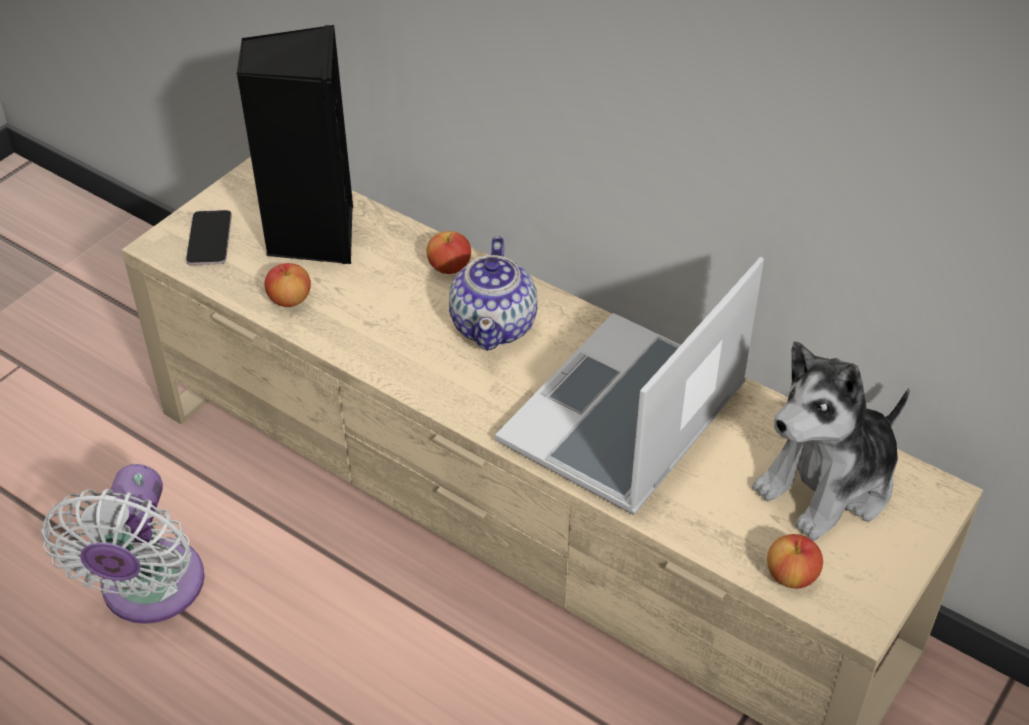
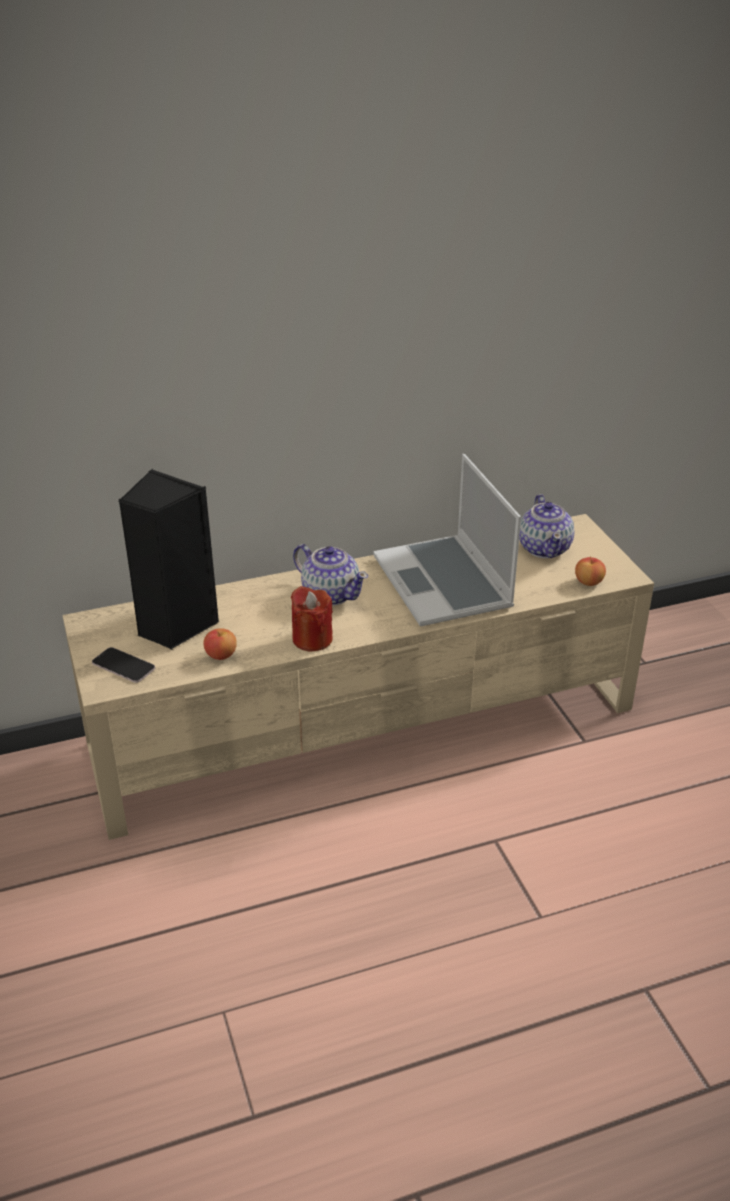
camera: 55 degrees left, 10 degrees down
white fan [41,464,205,624] -> none
apple [426,231,471,274] -> none
plush toy [752,341,910,541] -> teapot [519,494,574,558]
none -> red candle [291,586,333,651]

